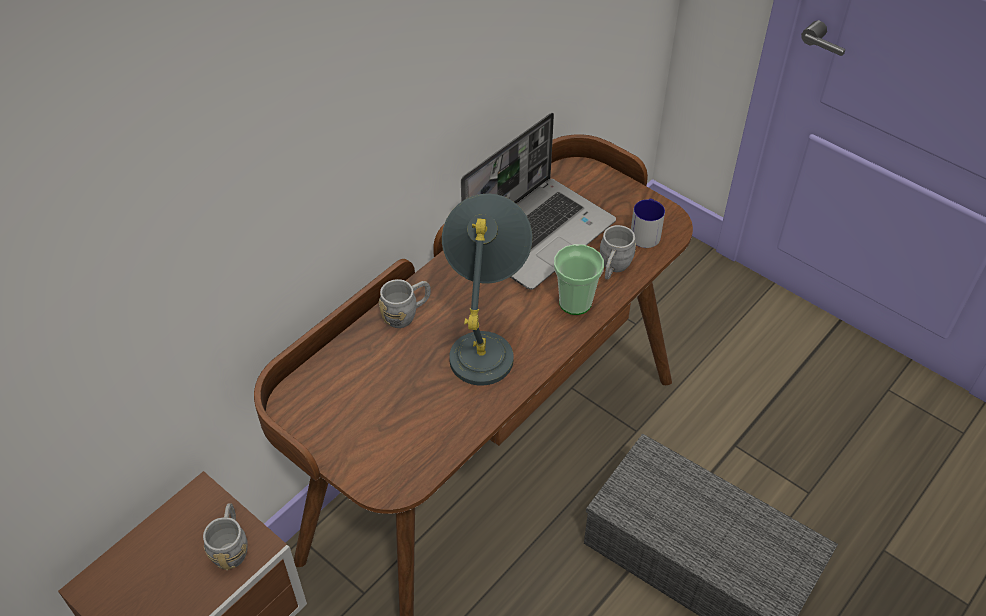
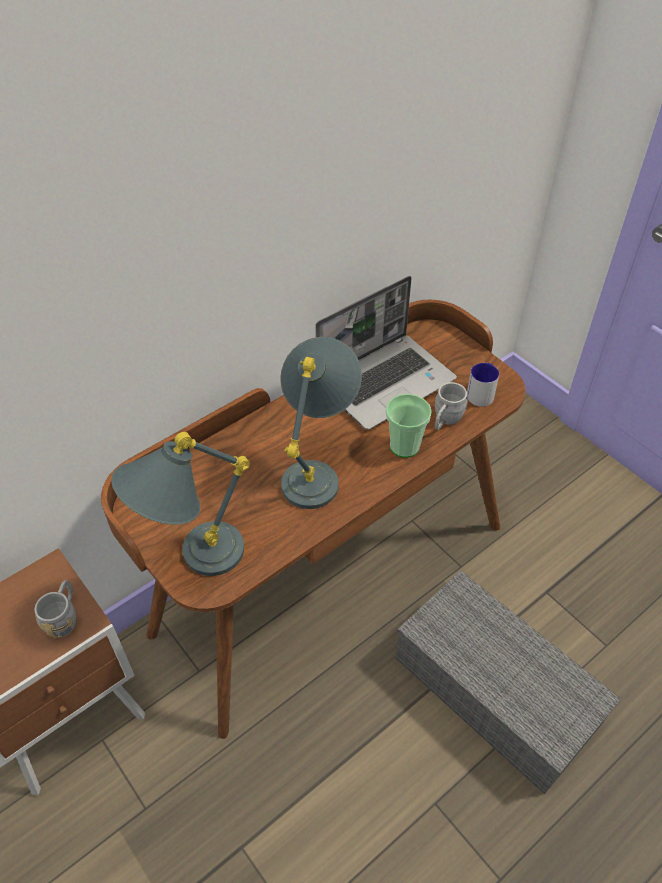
camera: 10 degrees right, 0 degrees up
grey mug [379,279,431,328] -> none
none -> grey table lamp [111,432,250,576]

